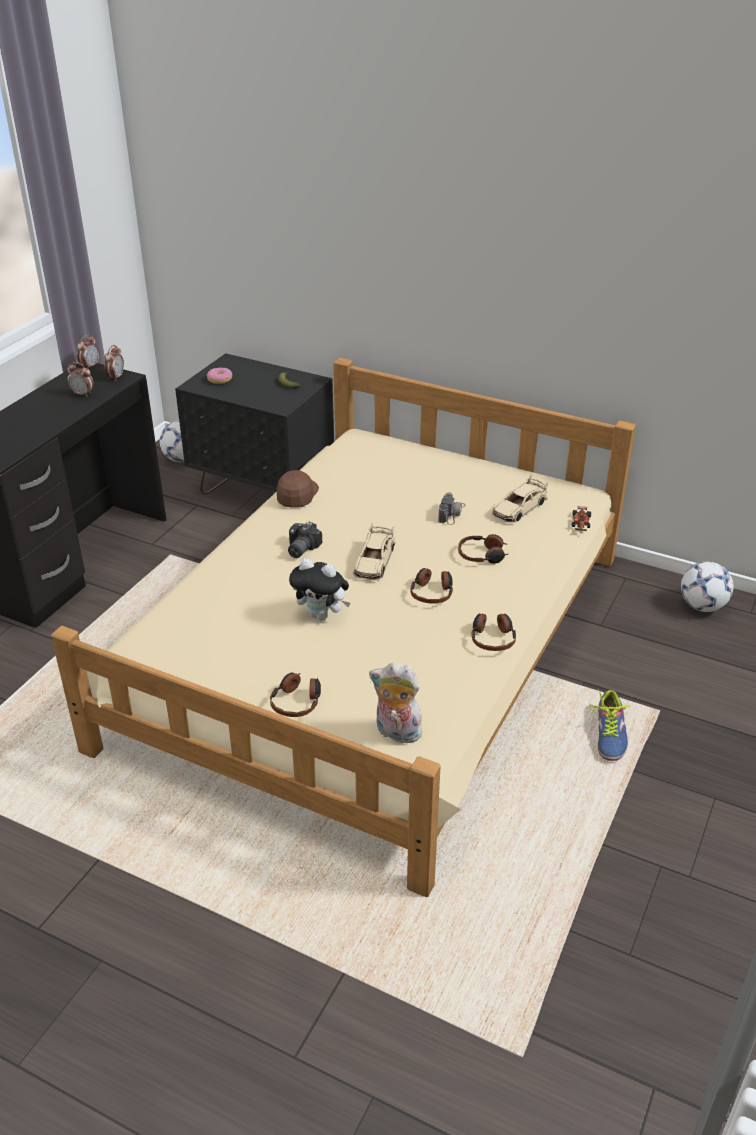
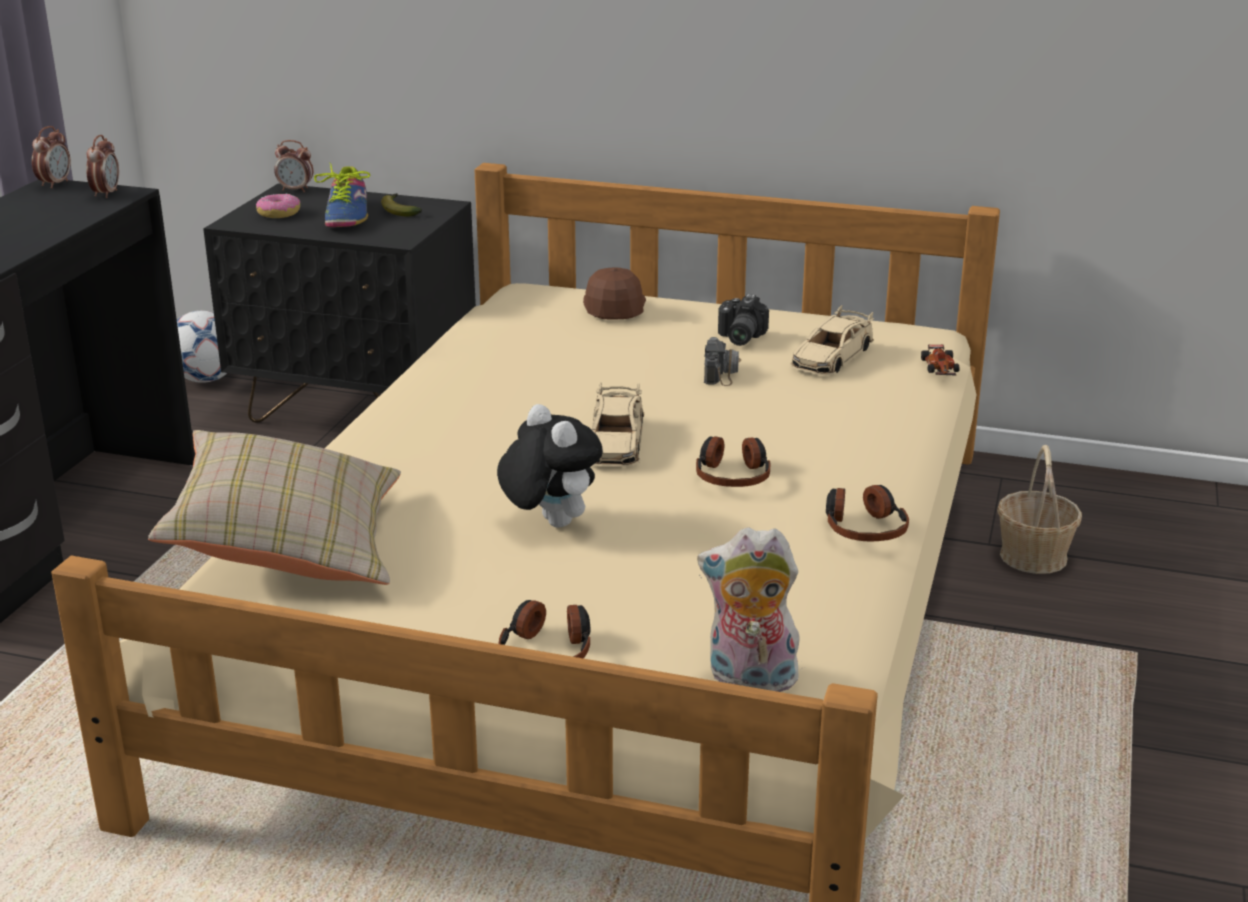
camera: 10 degrees left, 10 degrees down
alarm clock [67,362,94,397] -> alarm clock moved to [274,140,313,192]
brown cap [277,470,319,508] -> brown cap moved to [583,268,646,320]
camera [288,521,322,558] -> camera moved to [718,294,769,346]
plush toy [289,558,350,620] -> plush toy turned 135 degrees counterclockwise [497,404,603,528]
headphones [458,534,508,564] -> none
shoe [589,689,630,761] -> shoe moved to [314,162,370,227]
football [681,561,734,612] -> none
none -> beige pillow [148,430,401,585]
none -> basket [997,445,1082,574]

